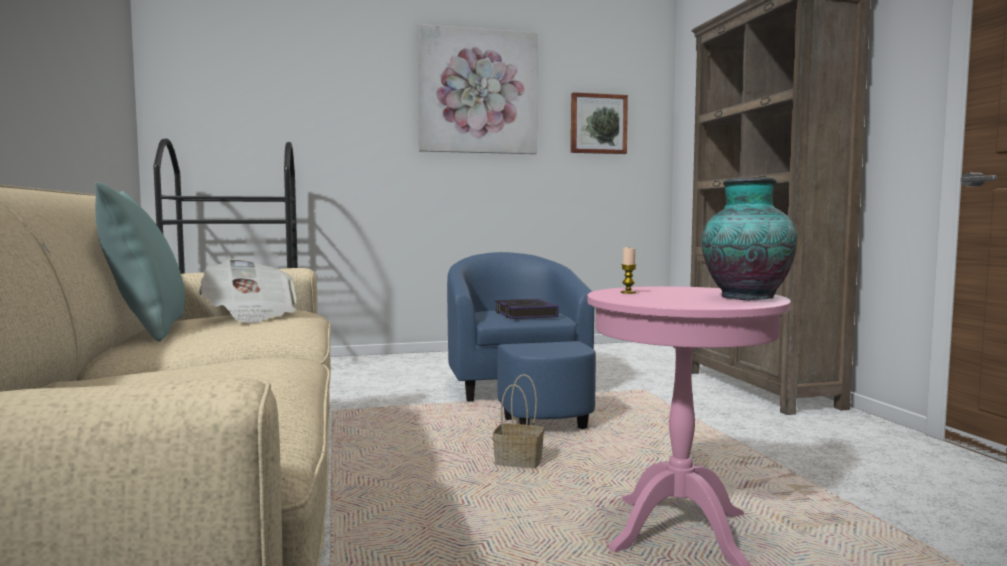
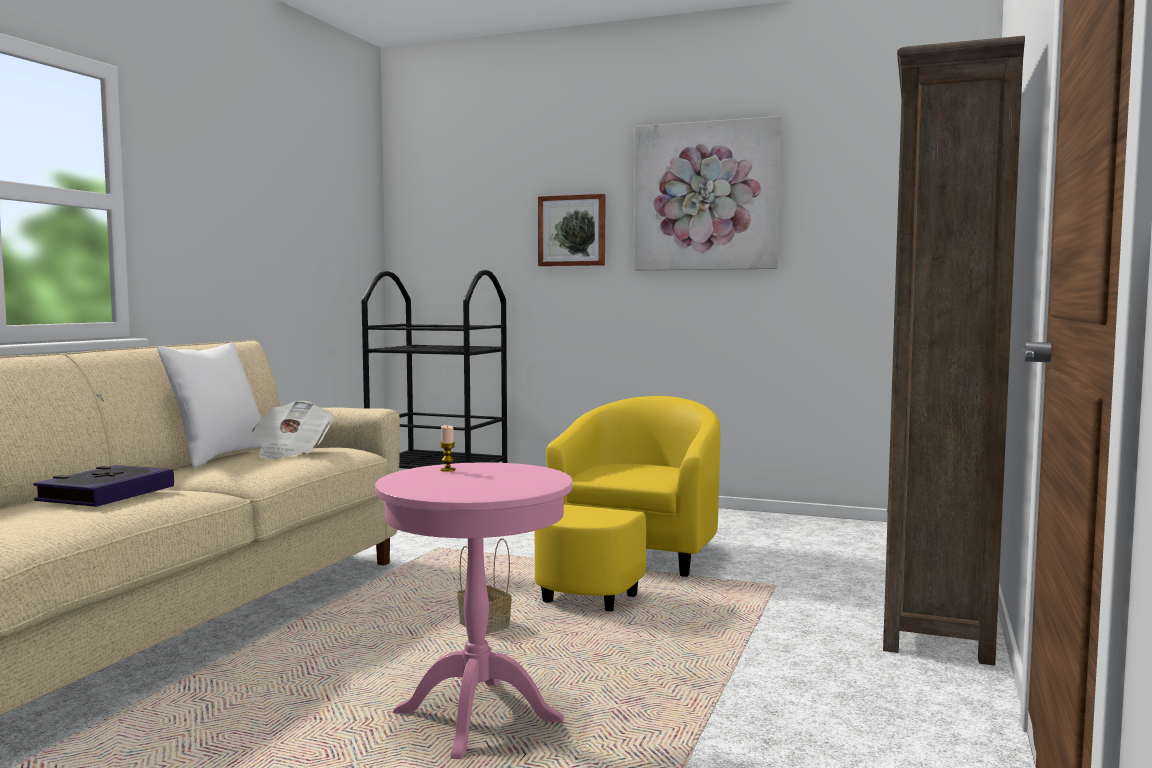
camera: 35 degrees right, 0 degrees up
turquoise pillow [95,182,185,342] -> white pillow [157,342,261,468]
blue armchair [447,252,596,429] -> yellow armchair [535,396,721,611]
book [495,299,559,319] -> book moved to [33,465,174,507]
picture [571,92,628,154] -> picture moved to [538,194,606,266]
vase [702,177,797,301] -> none

